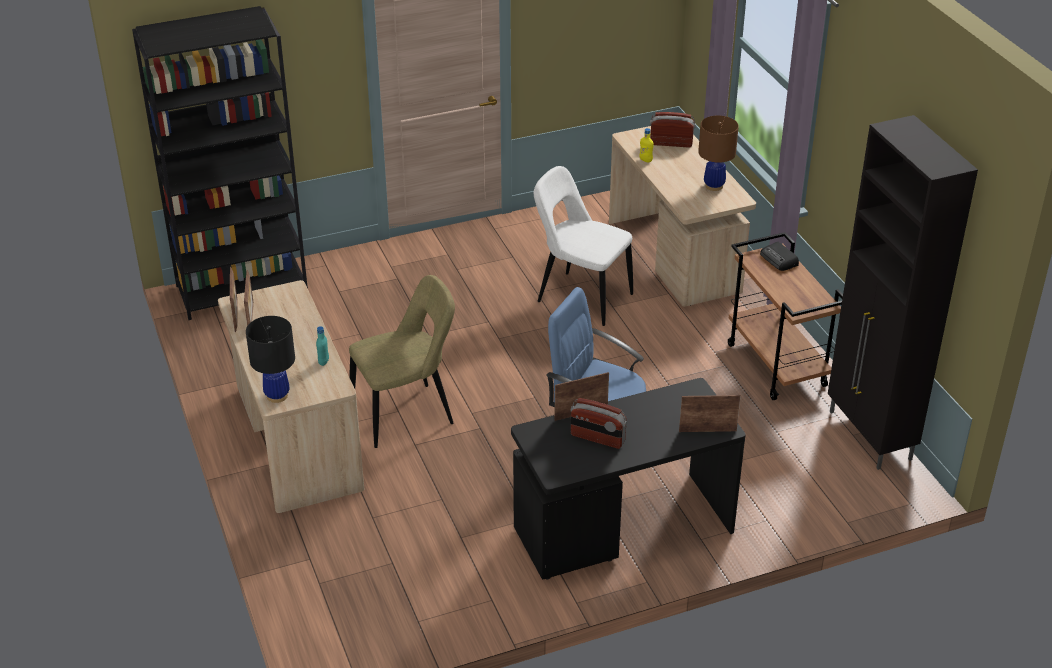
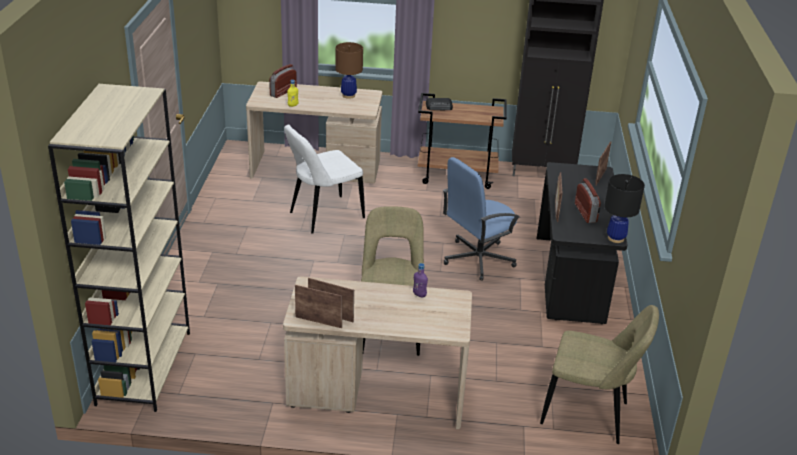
camera: 65 degrees left, 5 degrees down
black bookcase [132,6,308,320] -> beige bookcase [48,84,190,412]
black table lamp [246,316,295,403] -> black table lamp moved to [604,174,645,243]
turquoise bottle [316,326,329,366] -> purple bottle [413,263,428,297]
radio [570,398,627,449] -> radio turned 60 degrees counterclockwise [575,178,601,223]
none -> beige chair [540,305,659,444]

